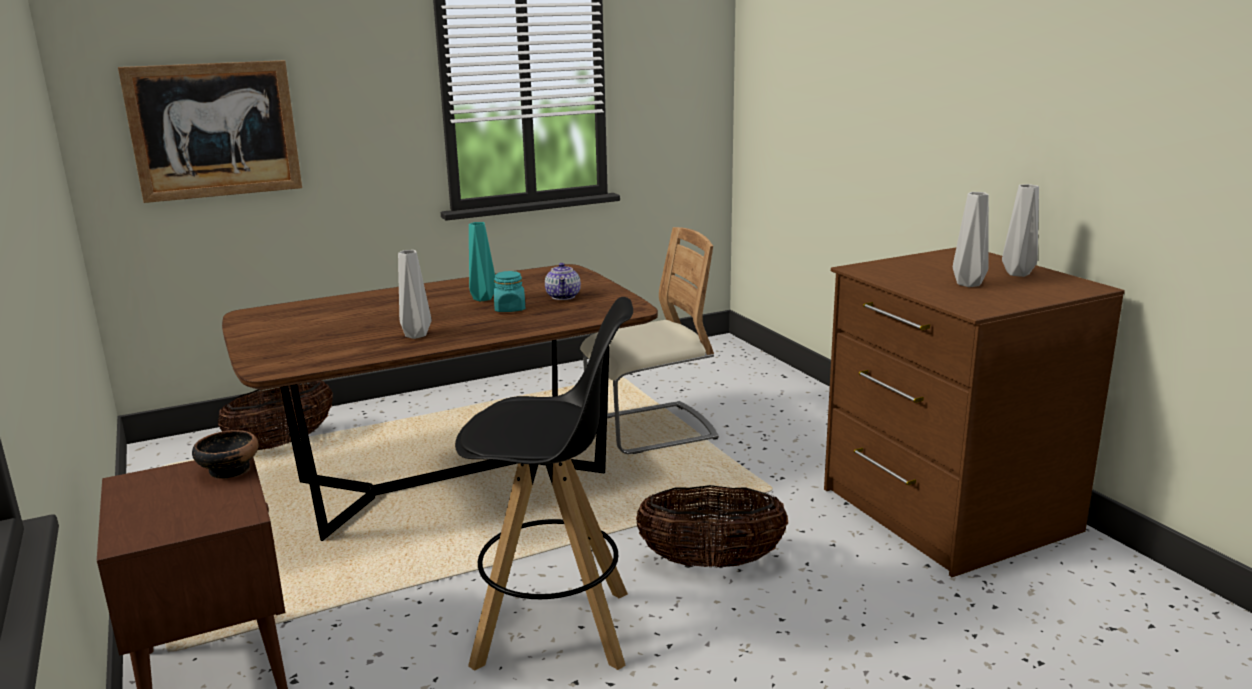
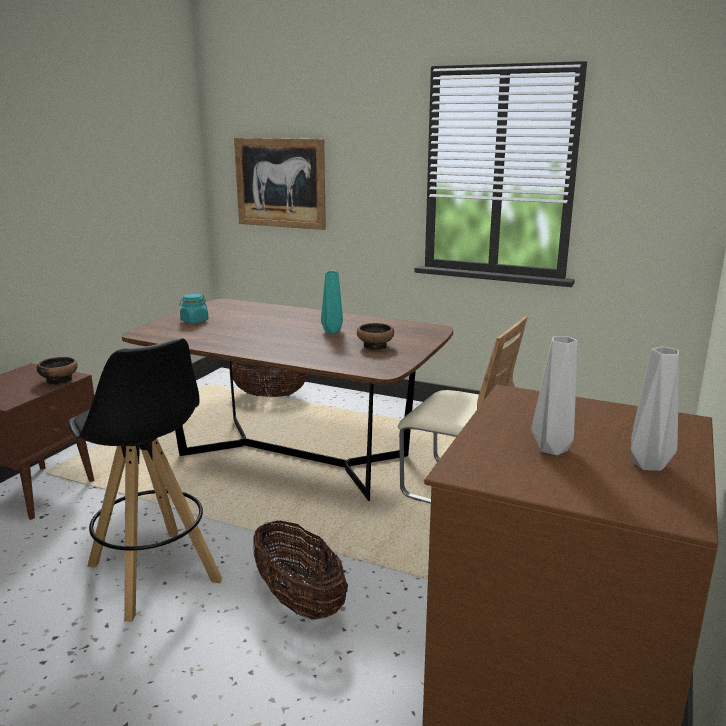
camera: 50 degrees right, 0 degrees up
grey vase [398,250,432,339] -> none
turquoise jar [493,271,525,312] -> turquoise jar moved to [179,294,208,323]
teapot [545,263,581,300] -> bowl [357,323,394,350]

